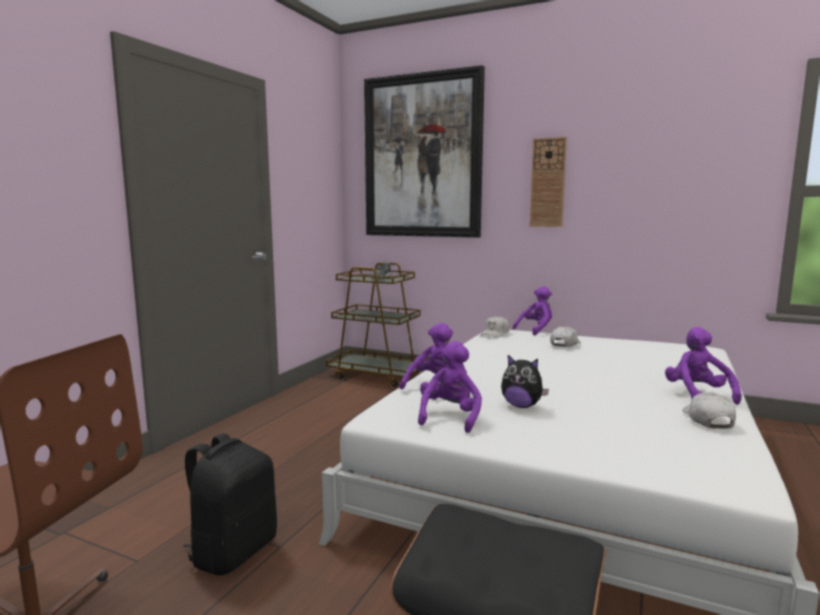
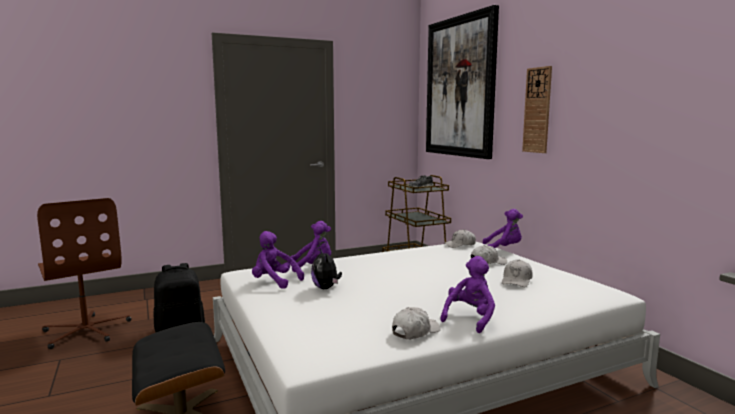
camera: 40 degrees right, 0 degrees up
purple plush toy [418,341,482,433] -> purple plush toy turned 120 degrees counterclockwise [252,231,304,289]
none -> white cap [502,260,533,287]

